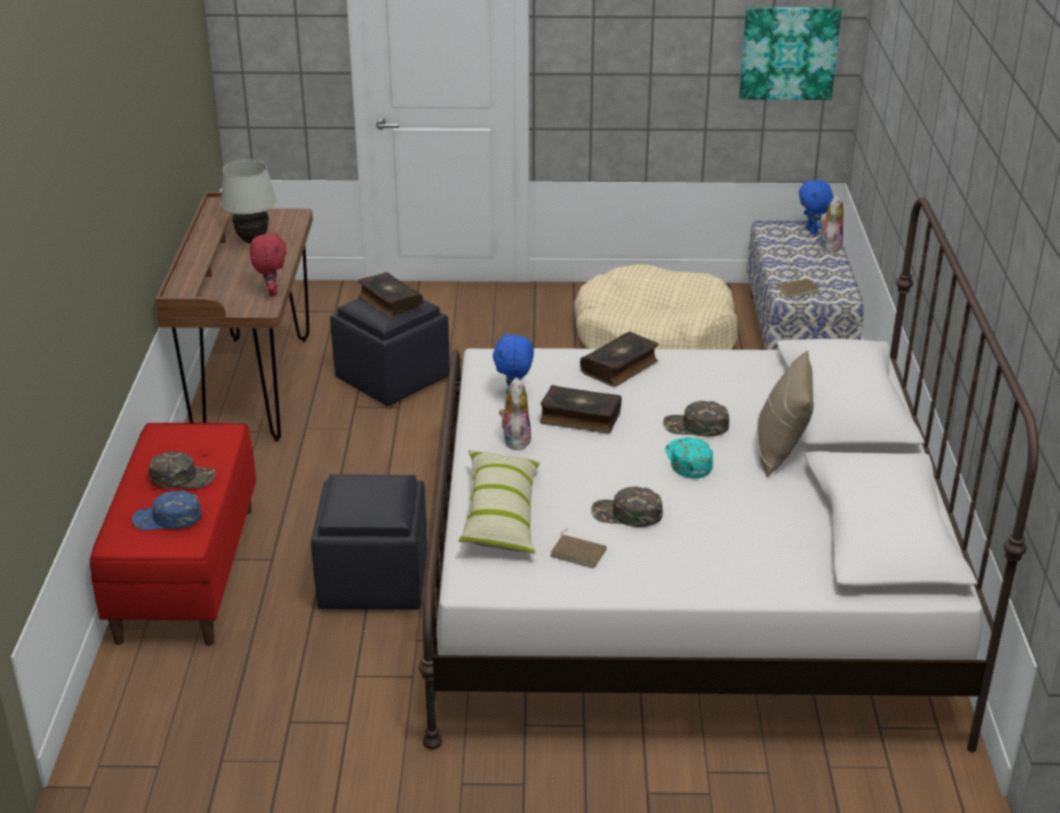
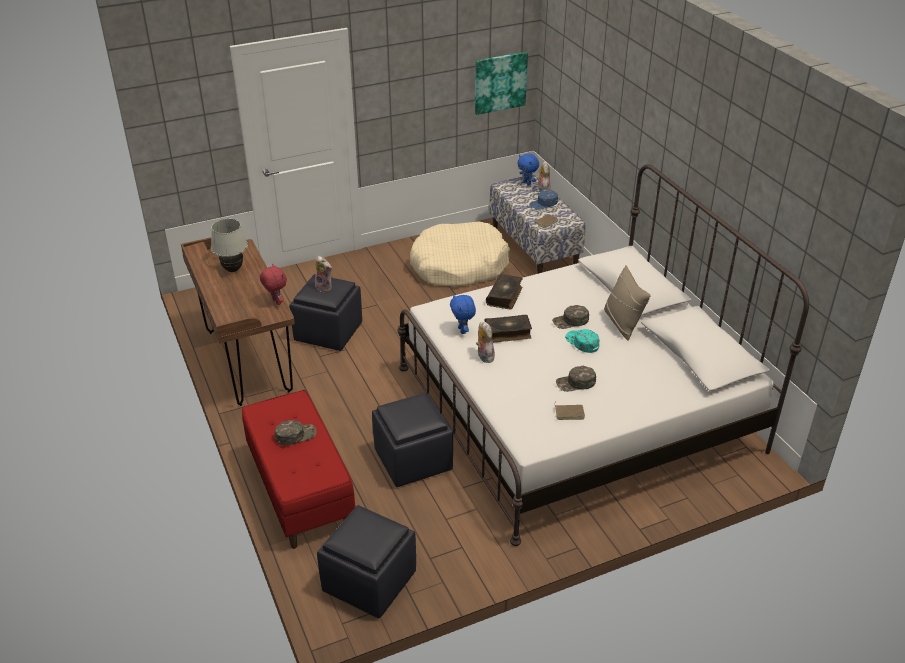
camera: 25 degrees left, 5 degrees up
blue cap [132,490,202,530] -> blue cap moved to [530,190,558,210]
book [358,272,423,318] -> plush toy [315,256,332,292]
pillow [459,450,540,554] -> none
none -> black ottoman [317,505,416,619]

